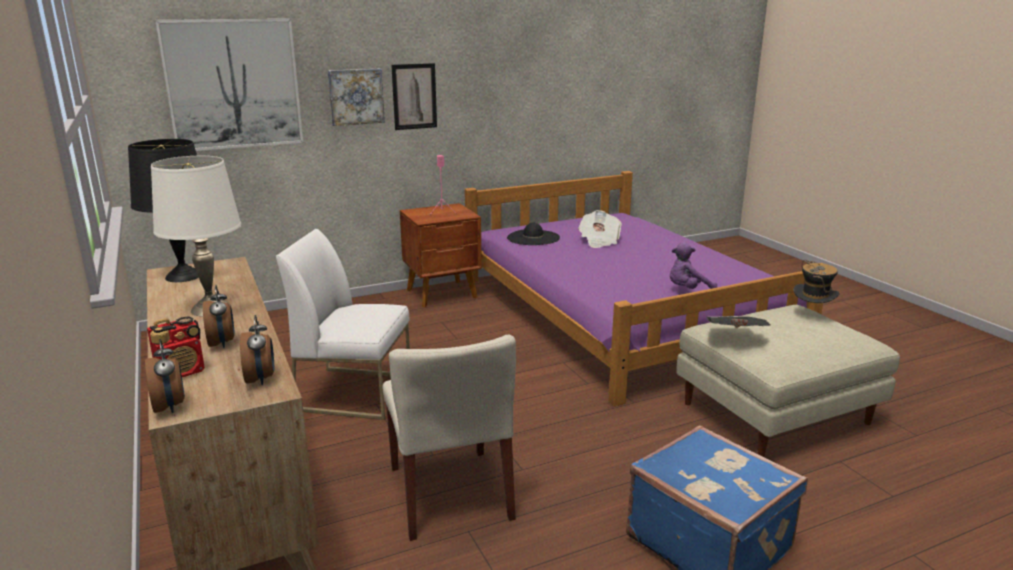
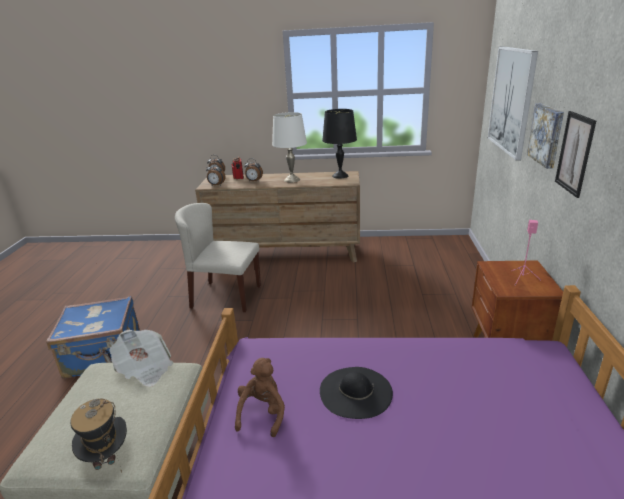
camera: 120 degrees right, 5 degrees up
white chair [276,229,410,420] -> none
black hat [507,223,560,245] -> black hat moved to [320,367,393,419]
newspaper [578,210,622,248] -> none
purple plush toy [670,242,717,289] -> brown plush toy [235,358,285,437]

